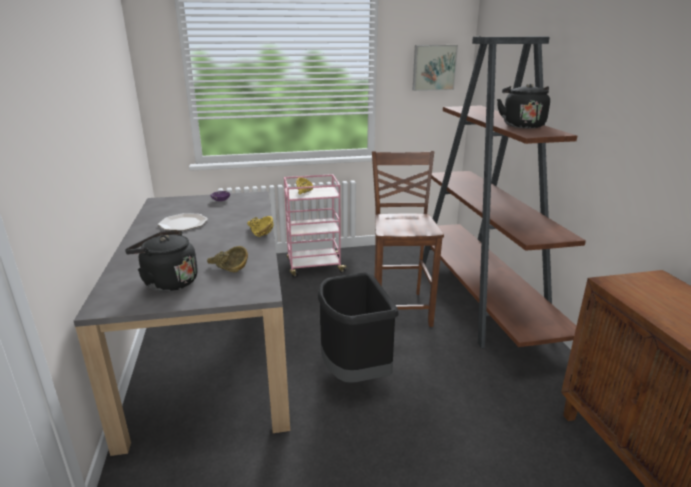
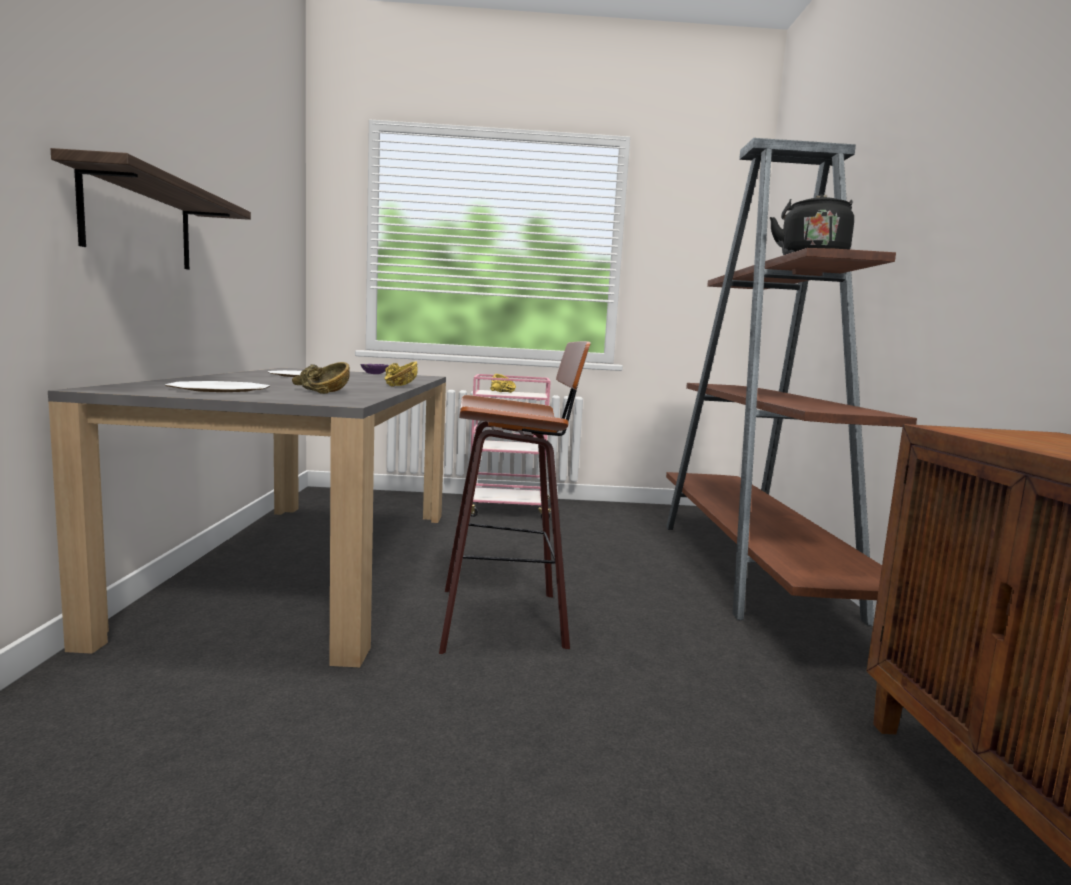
camera: 10 degrees right, 15 degrees down
black kettle [125,230,198,292] -> plate [165,381,270,392]
black trash can [318,272,399,382] -> stool [439,341,591,654]
brown chair [372,151,444,327] -> none
picture [412,45,458,91] -> none
none -> shelf [51,148,251,270]

